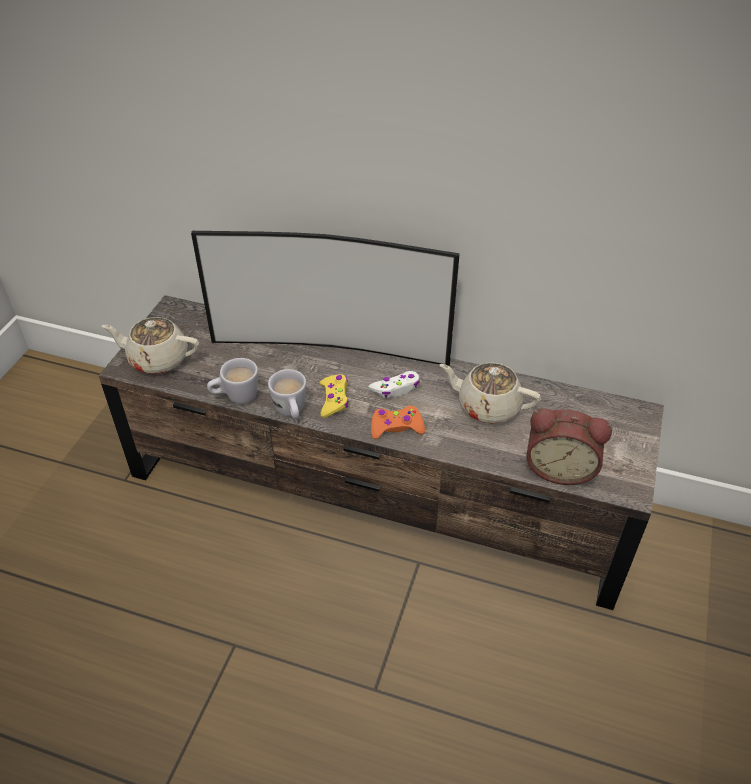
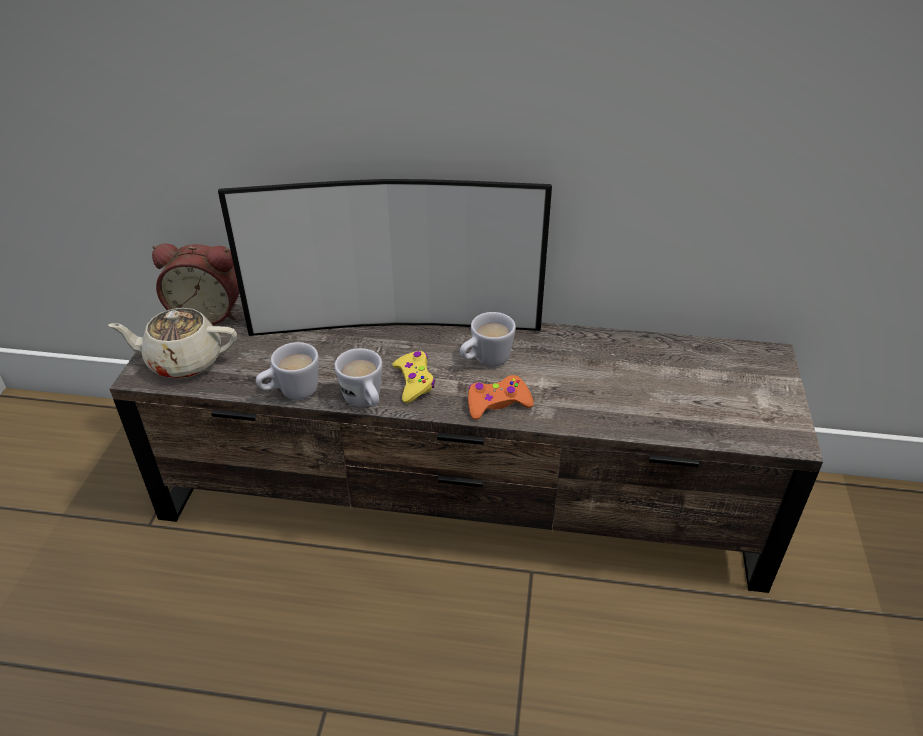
camera: 10 degrees left, 5 degrees down
white game controller [368,371,420,398] -> white mug [460,312,516,367]
beige teapot [439,362,541,424] -> none
alarm clock [526,408,612,485] -> alarm clock moved to [152,244,240,325]

